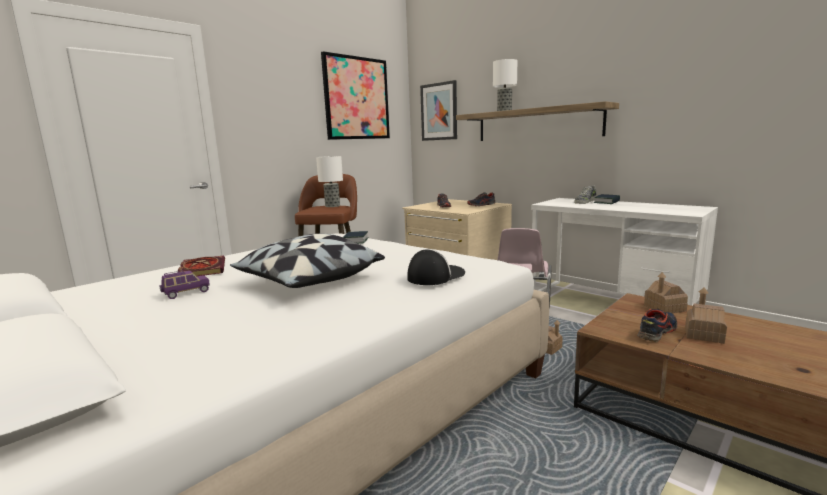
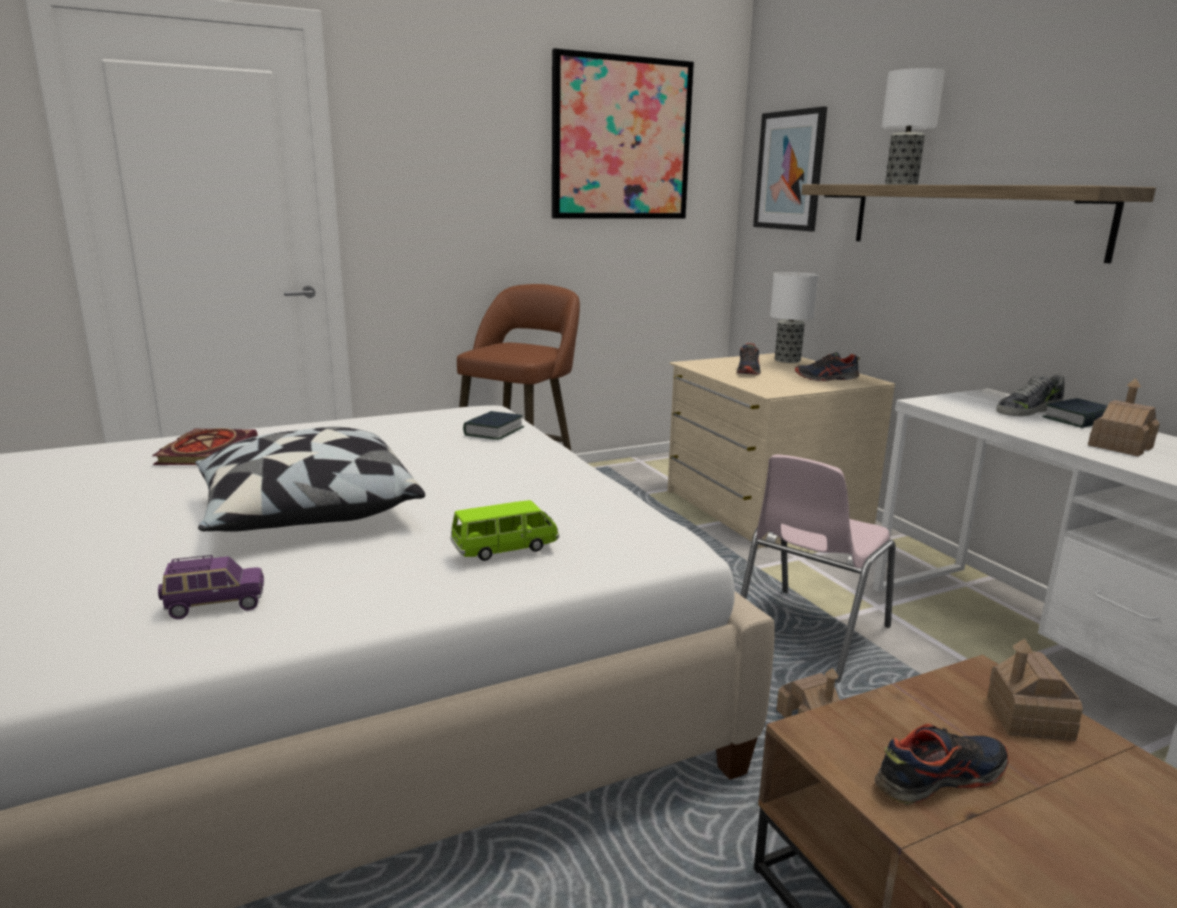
camera: 20 degrees right, 5 degrees up
purple toy car [160,270,210,299] -> purple toy car moved to [158,555,264,619]
table lamp [316,156,343,207] -> table lamp moved to [770,272,818,363]
cap [407,249,465,285] -> green toy car [450,500,560,561]
toy house [685,287,727,344] -> toy house moved to [1088,378,1160,456]

